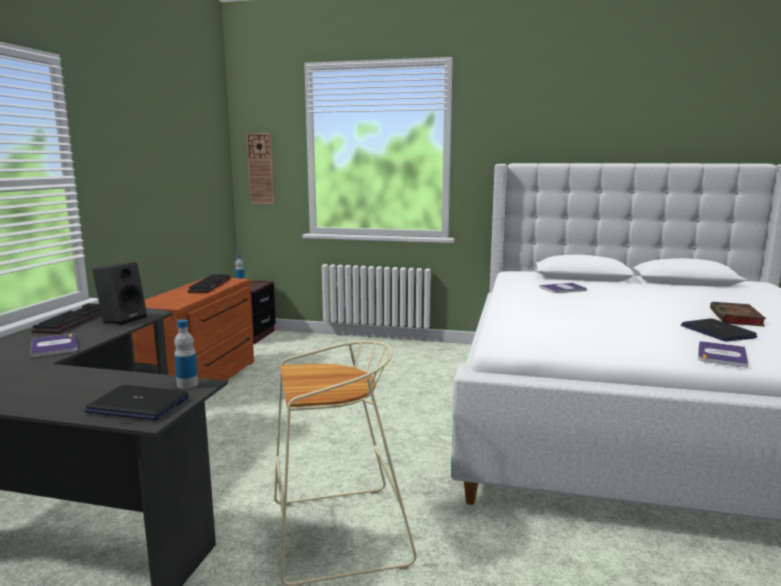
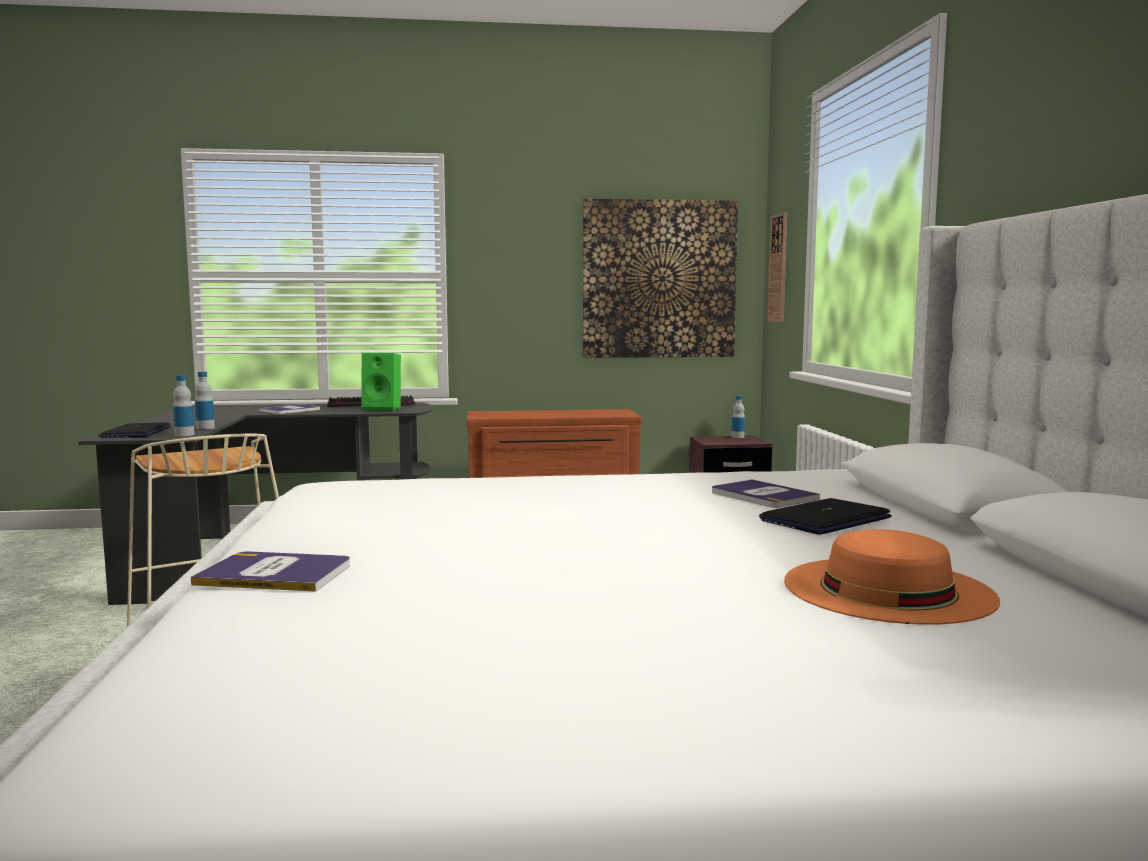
camera: 70 degrees right, 5 degrees down
black speaker [92,262,147,325] -> green speaker [361,353,401,411]
keyboard [188,274,231,293] -> none
laptop [681,319,757,342] -> laptop moved to [759,498,892,535]
book [710,302,766,327] -> none
none -> bottle [195,372,215,429]
none -> picture [583,198,738,358]
none -> orange hat [784,529,1000,625]

